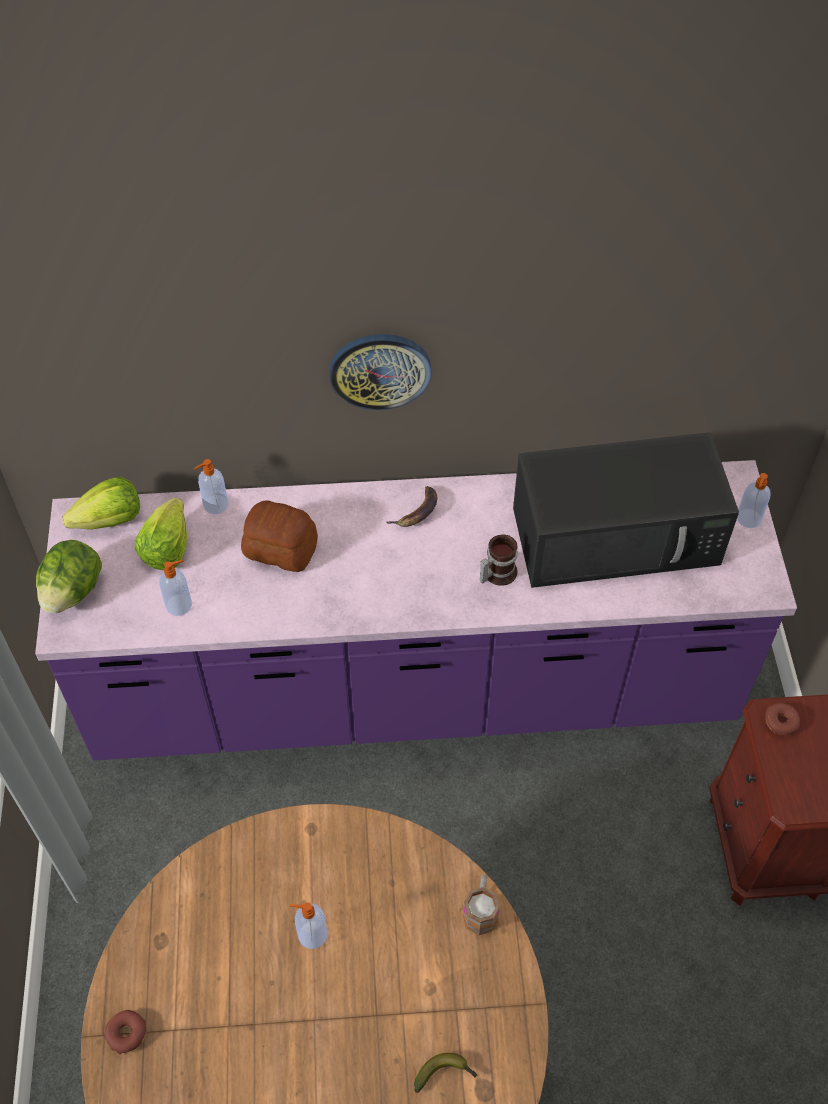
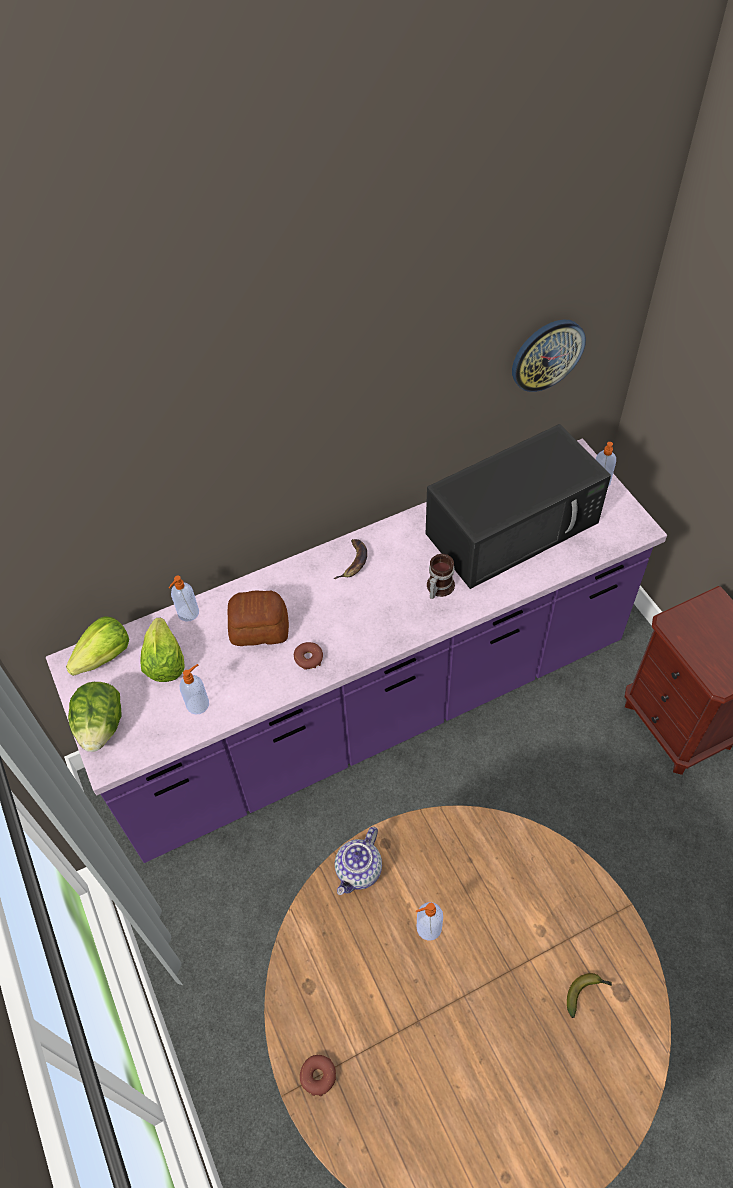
camera: 20 degrees left, 0 degrees up
wall clock [330,334,432,410] -> wall clock moved to [512,319,586,392]
mug [463,875,500,935] -> none
donut [765,703,800,736] -> donut moved to [294,642,323,670]
none -> teapot [335,827,382,895]

